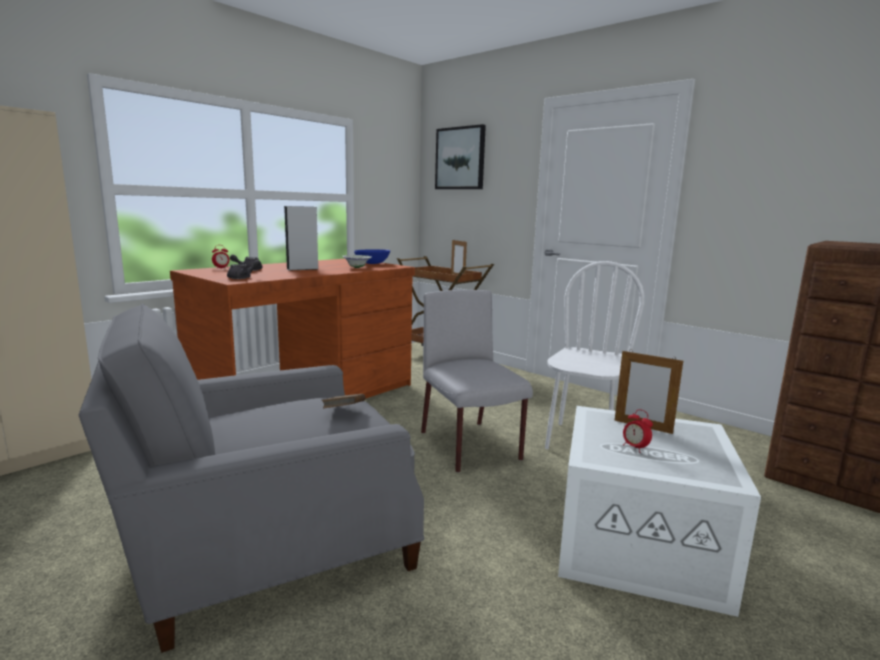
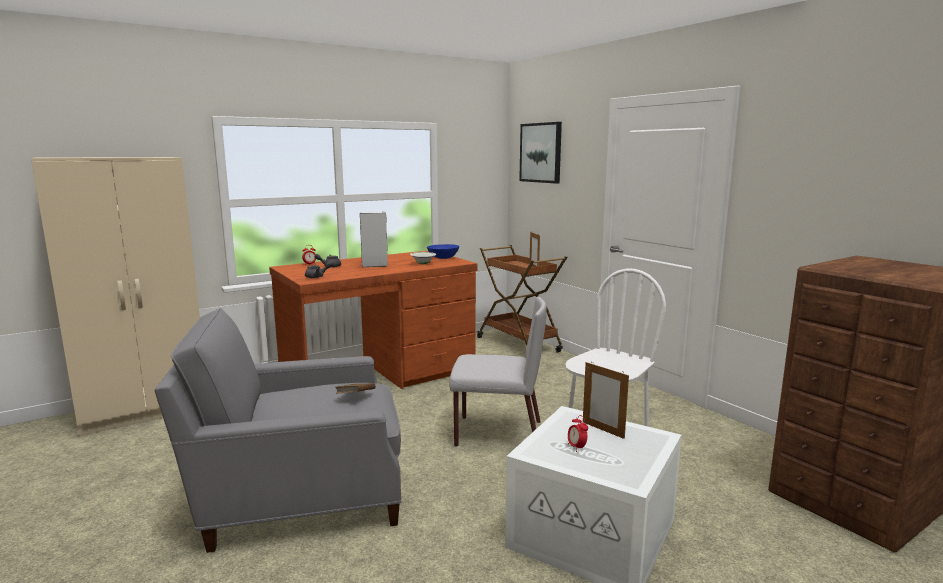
camera: 15 degrees right, 0 degrees up
grey chair [421,290,533,473] -> grey chair turned 105 degrees clockwise [449,296,547,447]

